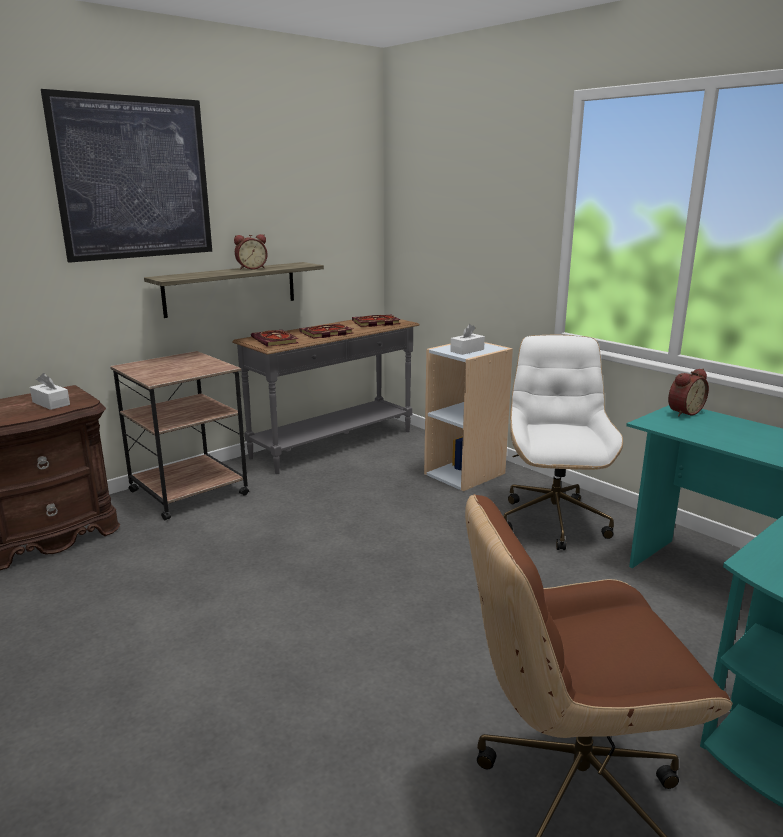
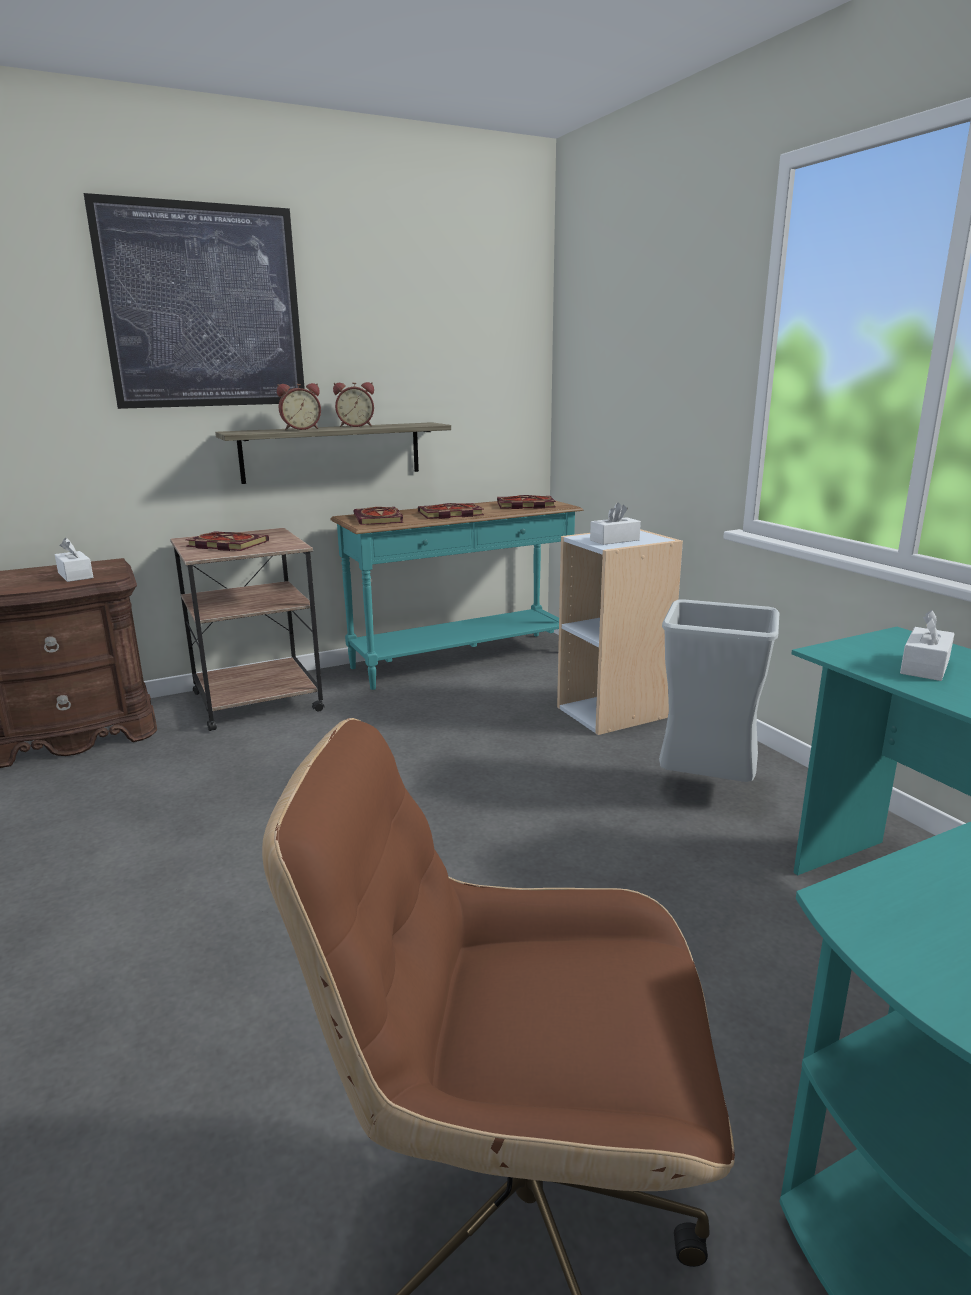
camera: 15 degrees right, 0 degrees up
grey console table [232,319,420,474] -> turquoise console table [330,501,583,690]
white office chair [503,335,623,550] -> grey trash can [659,599,779,782]
alarm clock [668,369,709,417] -> alarm clock moved to [277,383,321,430]
none -> book [186,531,269,551]
none -> white tissue box [900,610,955,681]

